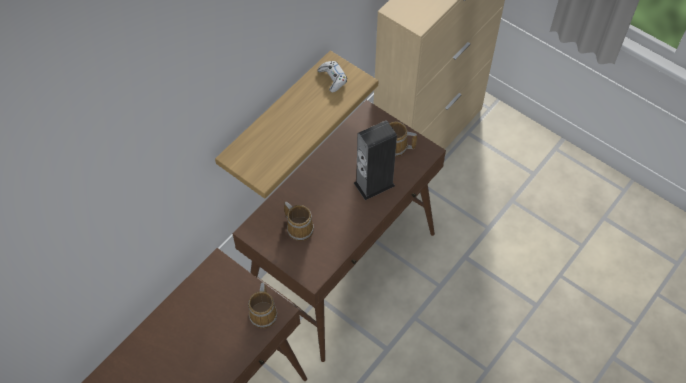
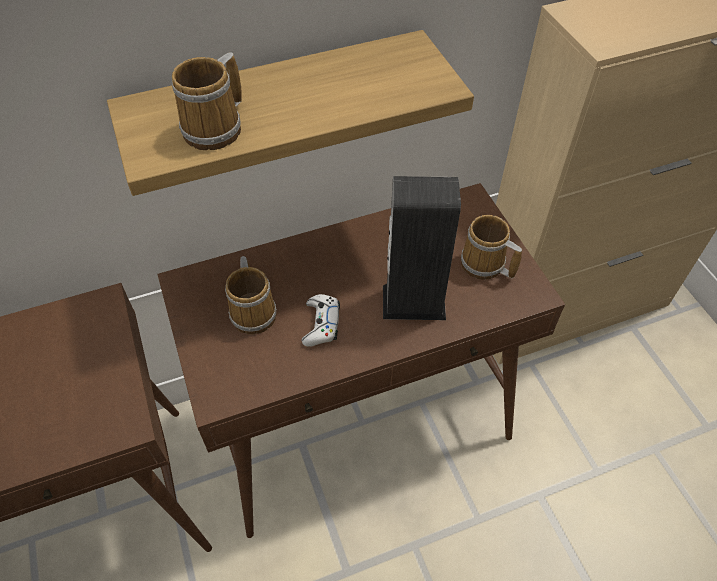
camera: 30 degrees right, 5 degrees down
mug [248,282,277,328] -> mug moved to [171,52,242,150]
white game controller [318,61,347,92] -> white game controller moved to [302,294,340,347]

